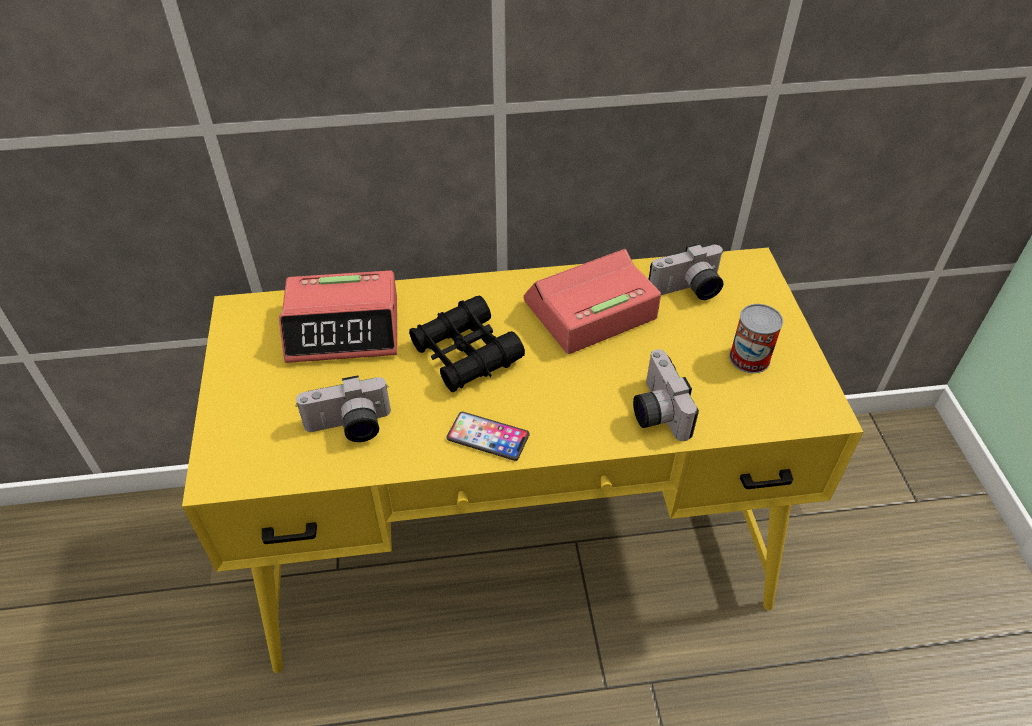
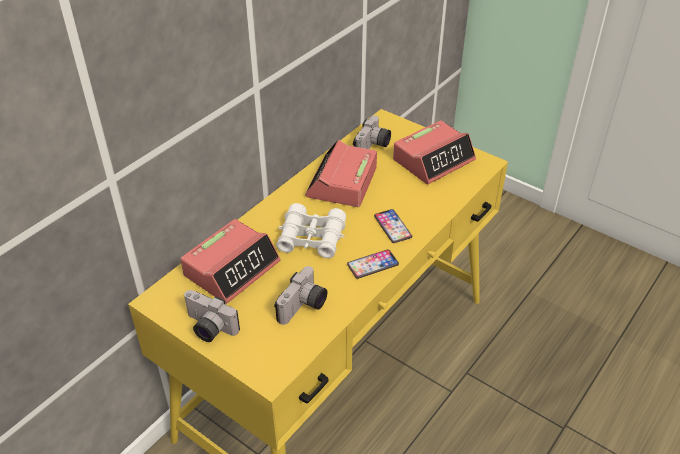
camera: 45 degrees left, 5 degrees down
black binoculars [409,295,525,392] -> white binoculars [276,203,346,258]
camera [633,349,699,441] -> camera moved to [183,290,240,342]
can [729,304,783,373] -> alarm clock [393,121,476,184]
none -> phone [374,209,412,243]

